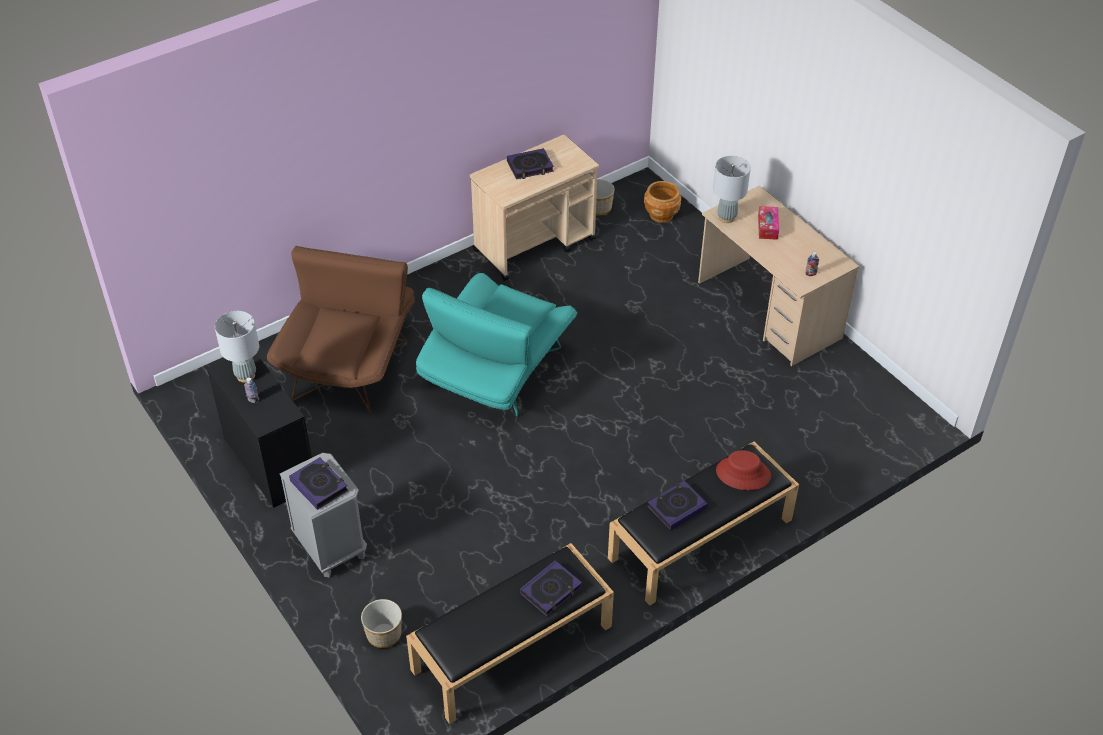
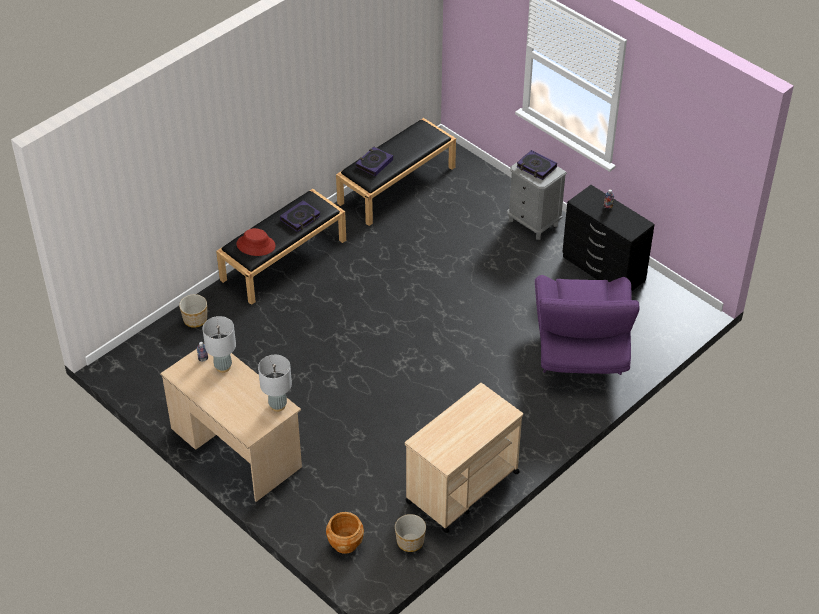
camera: 170 degrees right, 0 degrees up
grey table lamp [215,311,259,383] -> grey table lamp moved to [202,316,236,373]
brown armchair [267,246,415,414] -> purple armchair [535,275,640,375]
planter [361,599,402,648] -> planter moved to [179,294,207,328]
turquoise armchair [416,273,577,416] -> none
book [507,148,554,179] -> none
tissue box [758,206,779,240] -> none

